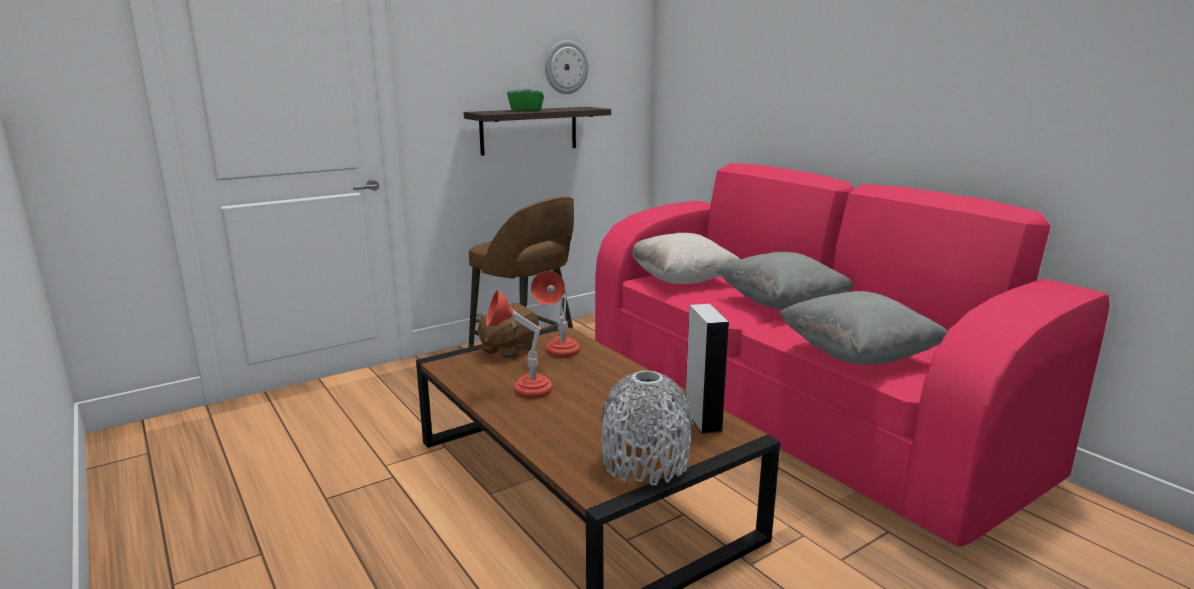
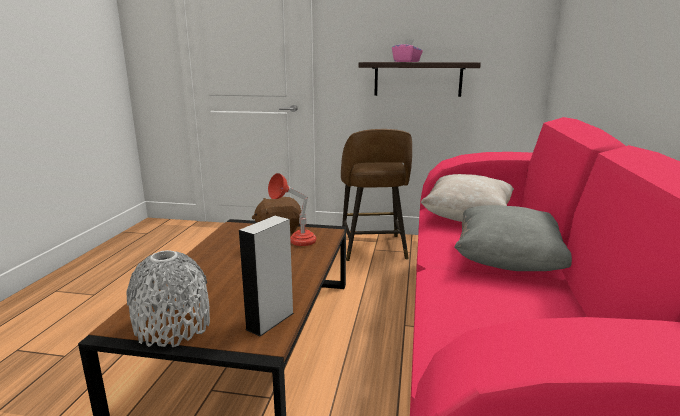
camera: 45 degrees right, 0 degrees up
red table lamp [486,290,552,398] -> none
green tissue box [507,82,544,111] -> pink tissue box [392,39,423,62]
wall clock [545,40,589,94] -> none
grey pillow [778,291,947,365] -> none

